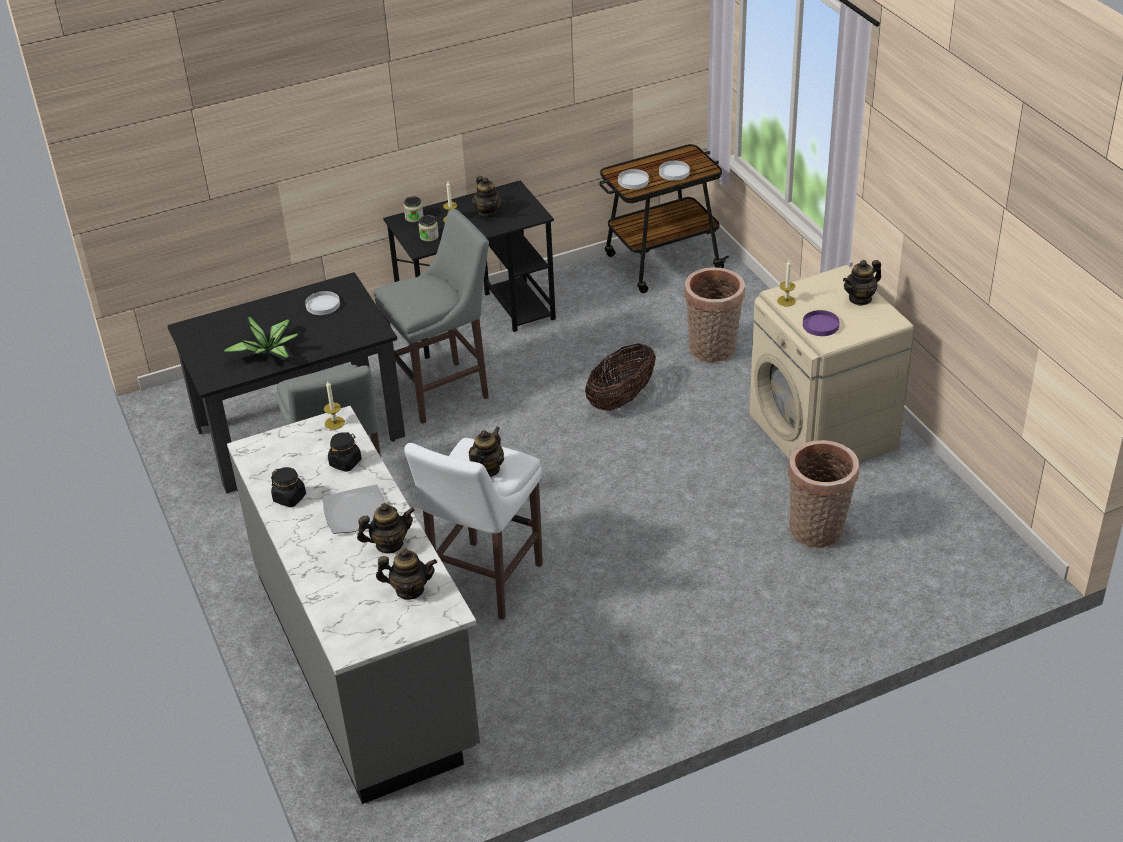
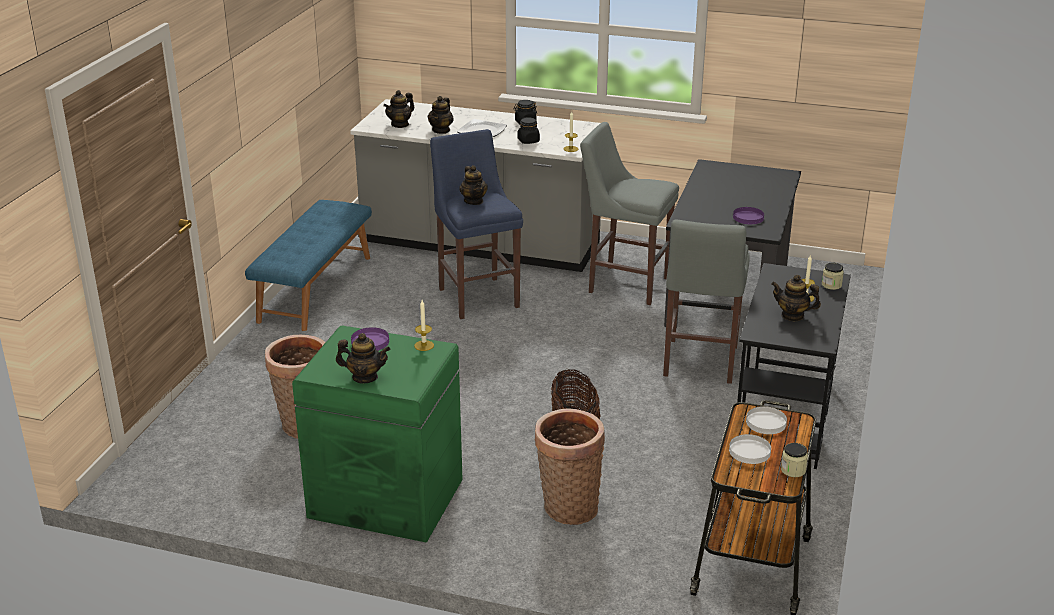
camera: 130 degrees right, 10 degrees down
potted plant [222,315,299,360] -> none
white plate [305,291,340,315] -> purple plate [733,207,764,224]
white stool [404,438,543,620] -> blue stool [430,129,523,319]
jar [418,215,439,242] -> jar moved to [781,443,808,477]
beige washing machine [749,265,914,462] -> green washing machine [292,326,462,543]
teapot [843,260,881,306] -> teapot turned 90 degrees clockwise [336,333,390,383]
none -> blue bench [245,200,372,331]

